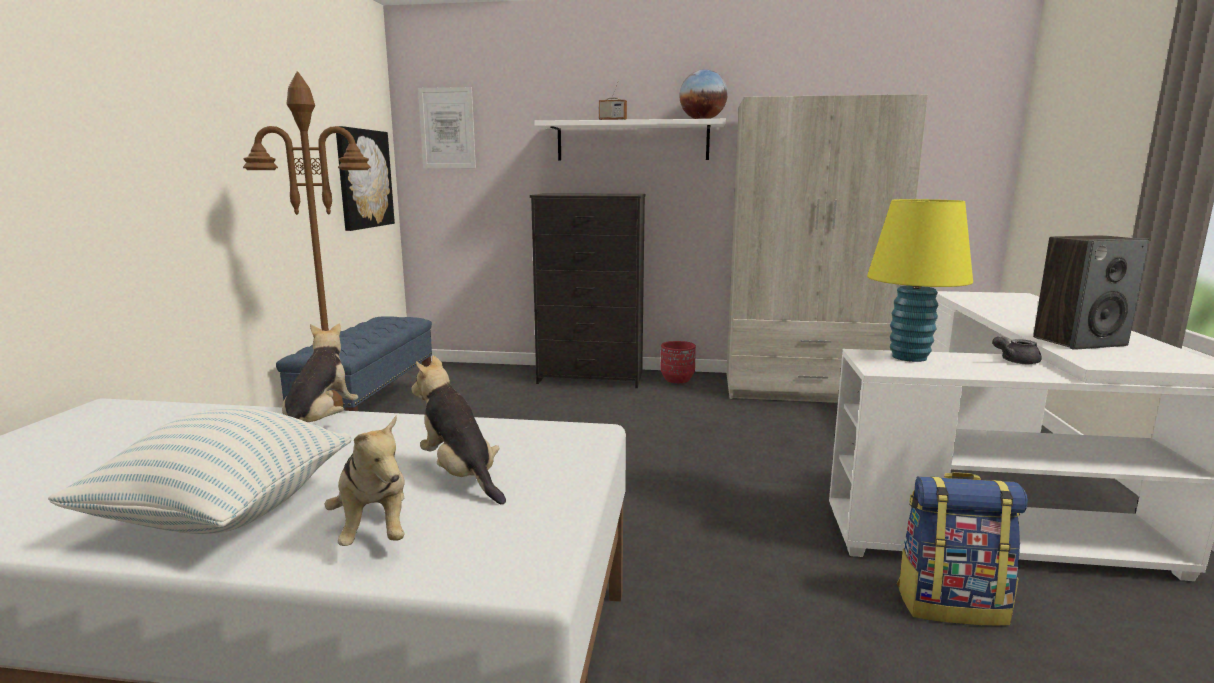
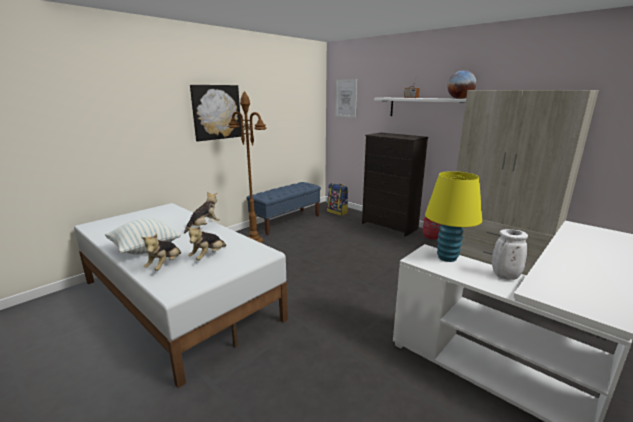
camera: 35 degrees right, 5 degrees up
picture [336,126,395,231] -> picture moved to [190,85,241,141]
plush toy [411,356,506,504] -> plush toy turned 150 degrees counterclockwise [186,226,226,260]
backpack [897,472,1028,626] -> backpack moved to [327,183,348,216]
grey teapot [992,336,1042,364] -> white vase [492,229,528,280]
speaker [1033,235,1149,350] -> none

